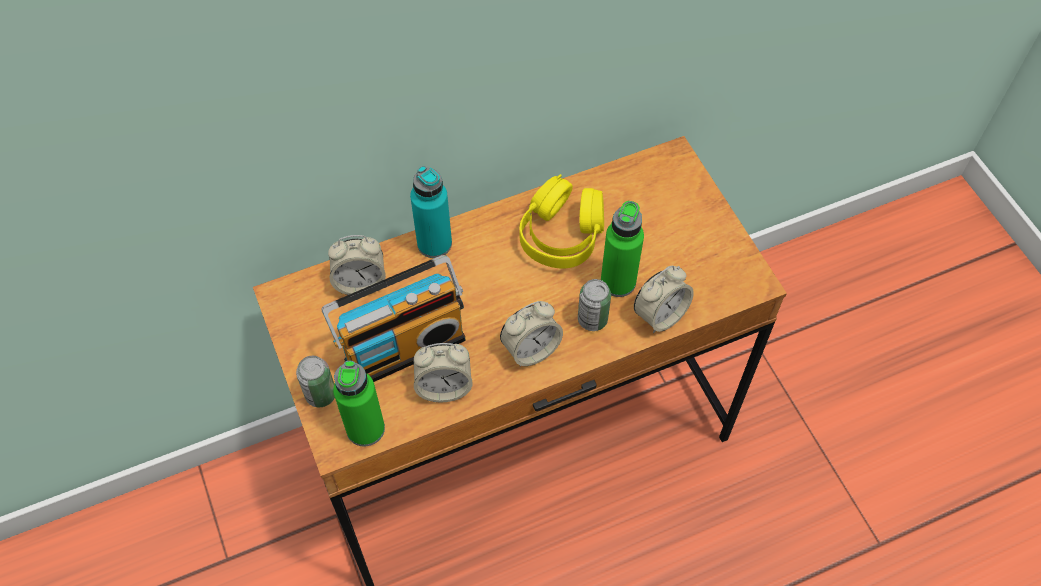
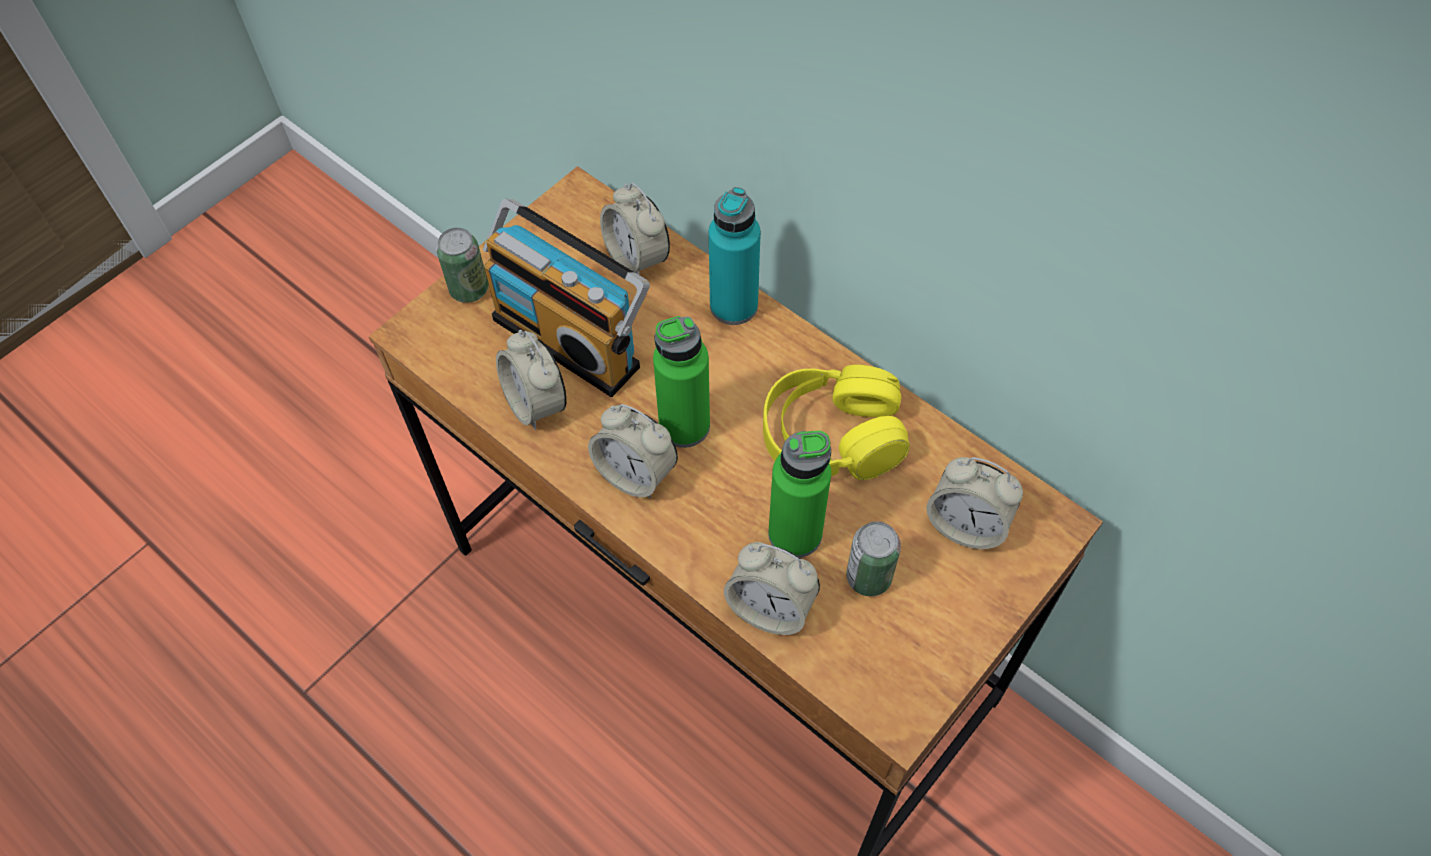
camera: 65 degrees right, 0 degrees up
green bottle [333,361,385,447] -> green bottle moved to [653,316,710,448]
can [578,279,611,331] -> can moved to [846,521,901,596]
none -> alarm clock [927,457,1023,549]

